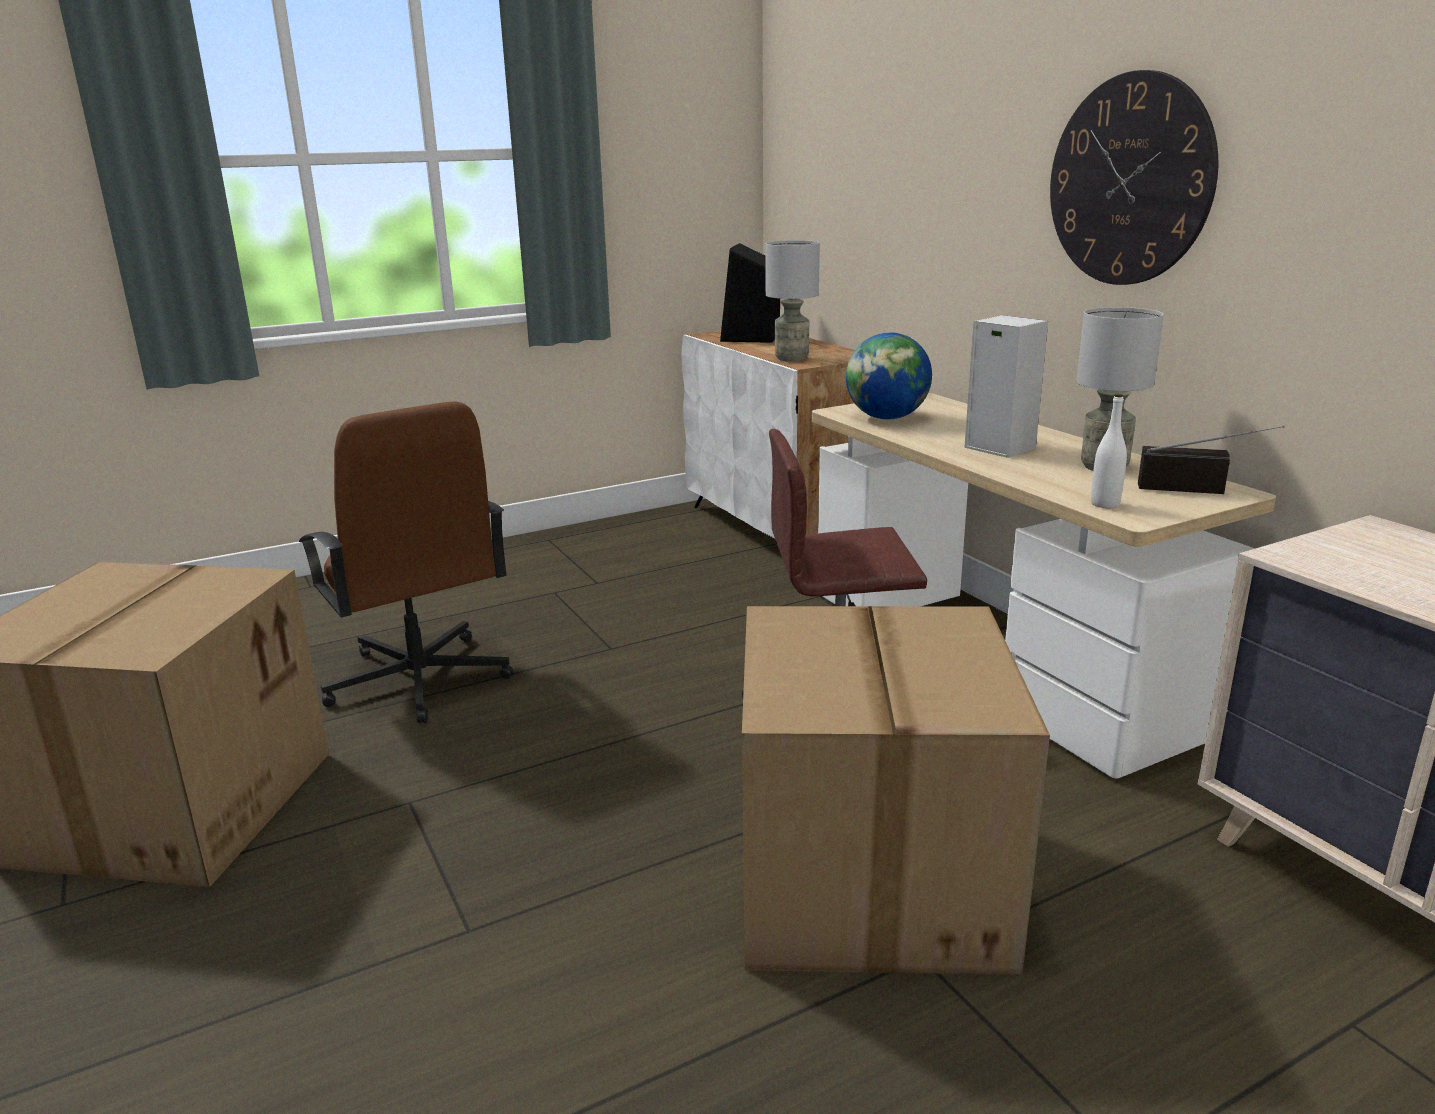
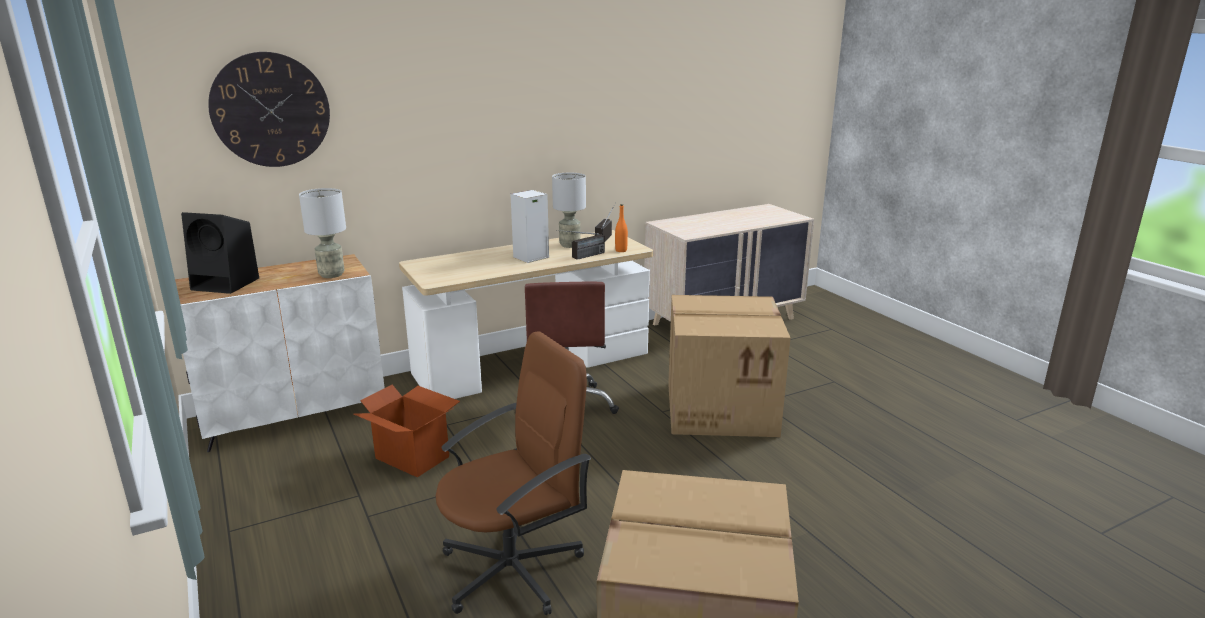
camera: 90 degrees left, 0 degrees up
globe [846,332,932,420] -> none
wall clock [1050,70,1218,285] -> wall clock moved to [208,52,330,167]
white bottle [1091,394,1127,508] -> orange bottle [615,204,628,252]
none -> cardboard box [354,385,460,477]
none -> radio [556,230,605,260]

